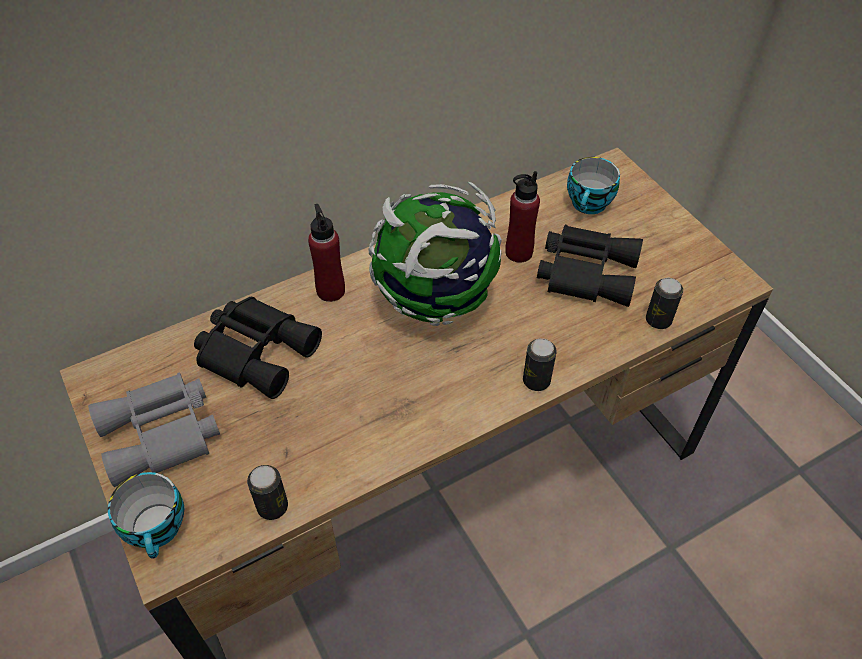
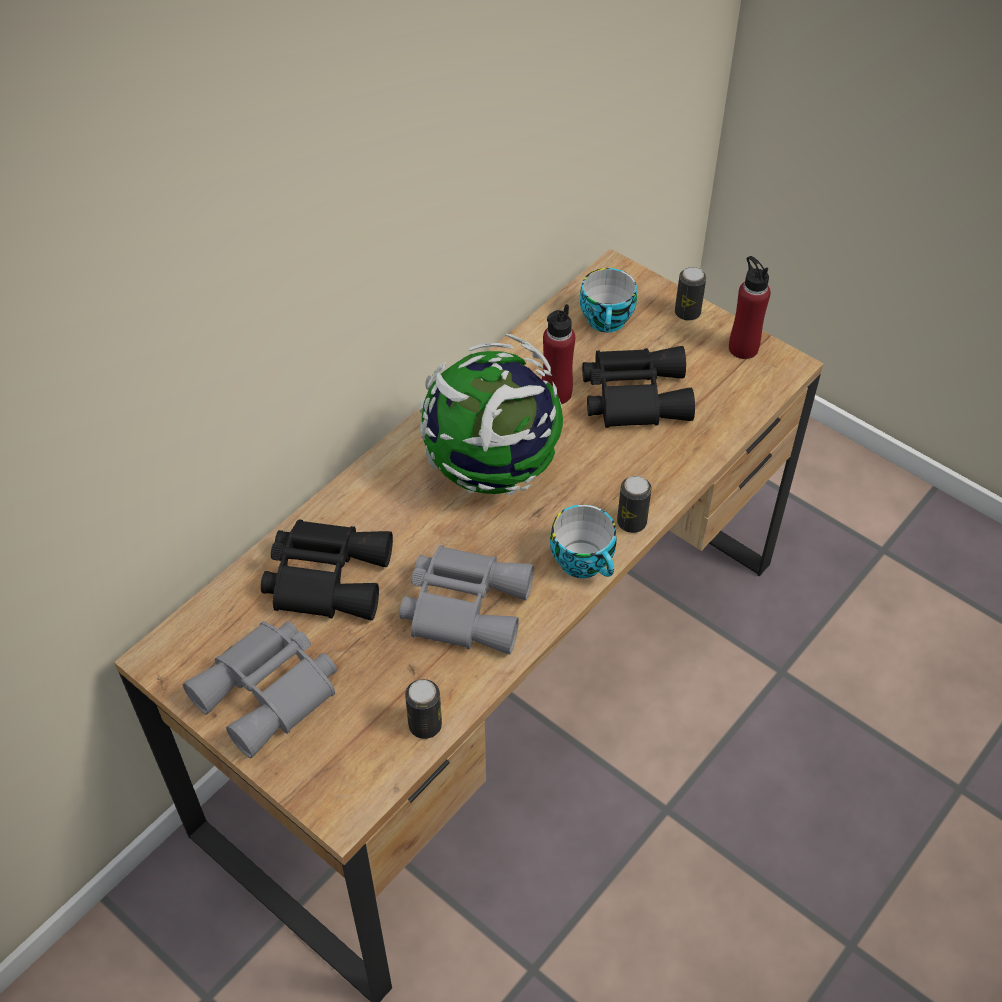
camera: 20 degrees left, 0 degrees up
cup [108,472,184,559] -> cup moved to [550,505,617,578]
red bottle [308,204,345,302] -> red bottle moved to [729,256,771,359]
can [646,278,683,329] -> can moved to [675,267,706,321]
none -> grey binoculars [399,545,534,654]

